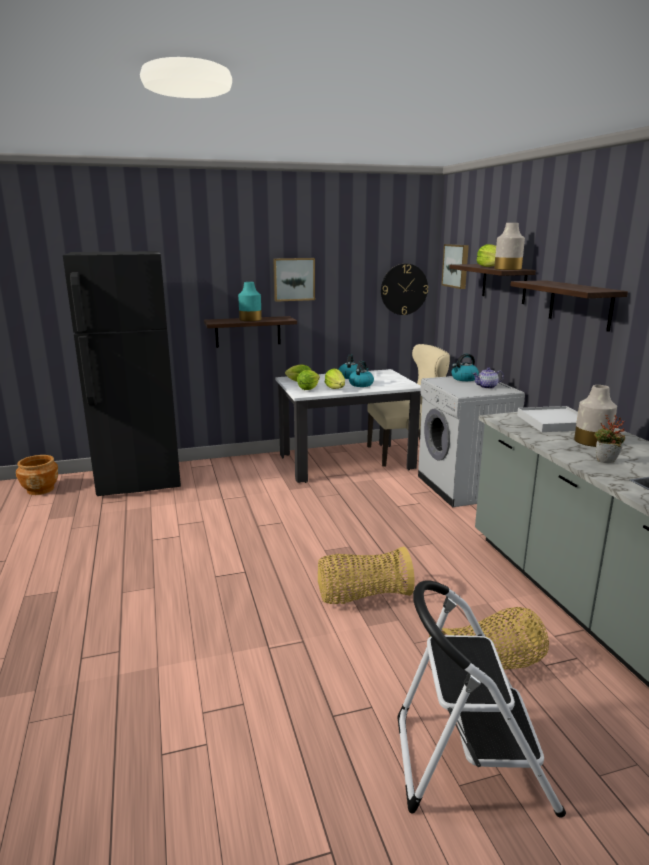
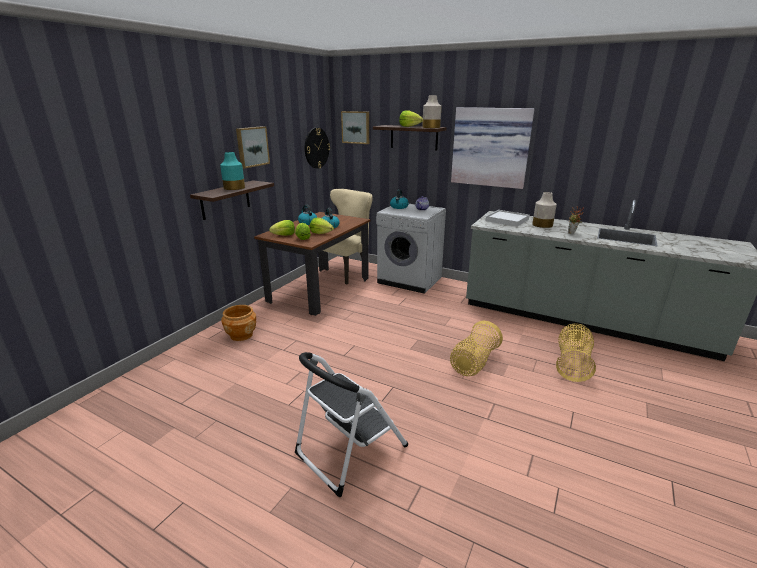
camera: 45 degrees left, 5 degrees up
brown planter [16,455,58,495] -> brown planter moved to [221,305,256,341]
black fridge [63,251,181,496] -> none
white dining table [275,369,421,483] -> brown dining table [254,212,371,316]
step ladder [397,580,566,818] -> step ladder moved to [295,352,408,497]
shelf [510,280,628,332] -> picture [451,107,535,189]

